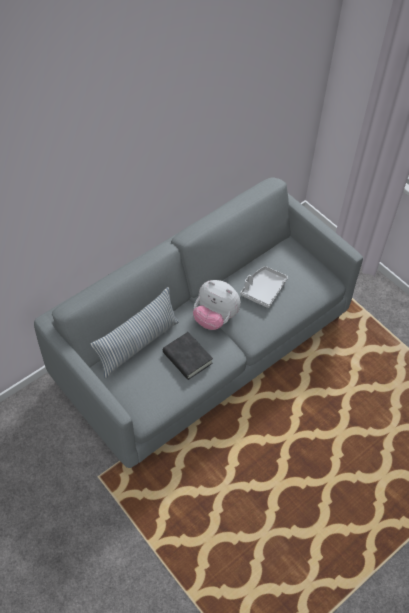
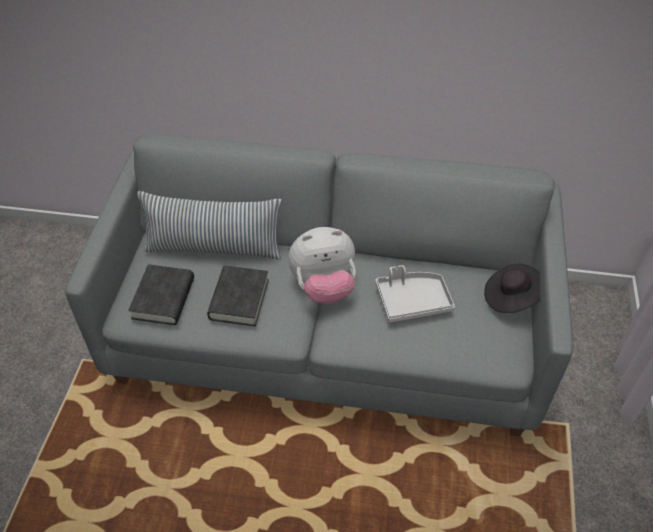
camera: 50 degrees right, 5 degrees down
plush toy [193,280,241,330] -> plush toy turned 90 degrees counterclockwise [288,227,356,304]
none -> black book [128,264,194,325]
none -> black hat [484,264,540,313]

